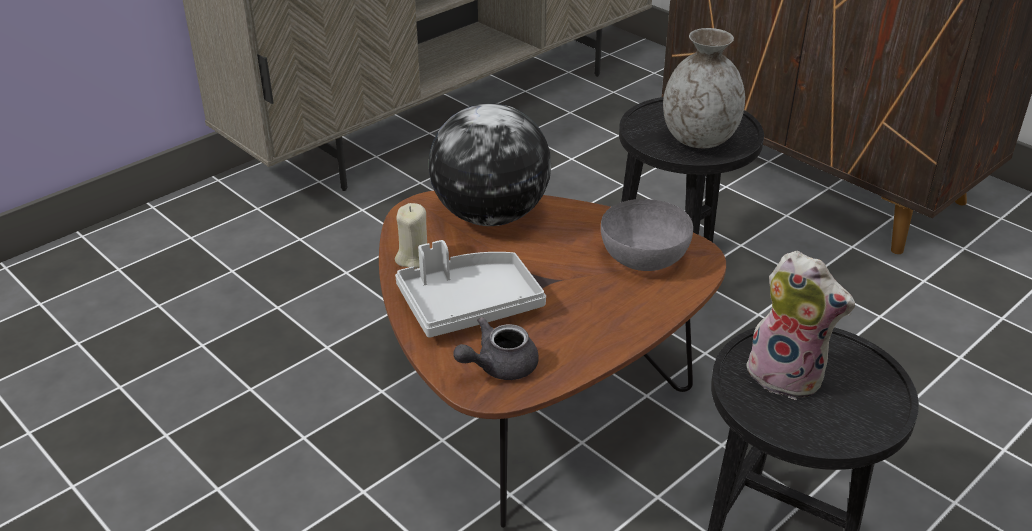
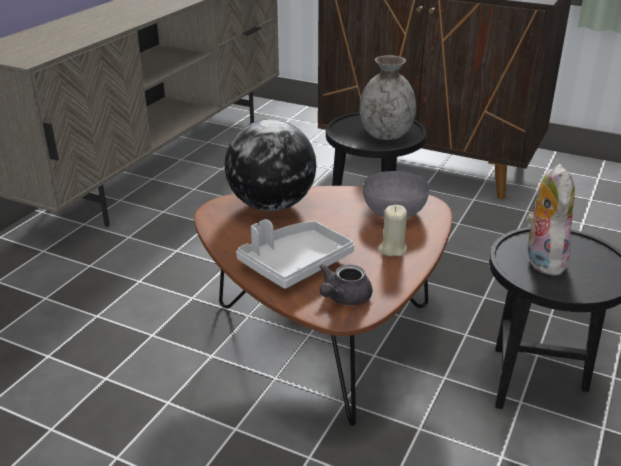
camera: 20 degrees left, 5 degrees down
beige candle [395,203,427,269] -> beige candle moved to [379,205,407,256]
plush toy [746,251,855,400] -> plush toy turned 105 degrees counterclockwise [526,164,575,276]

